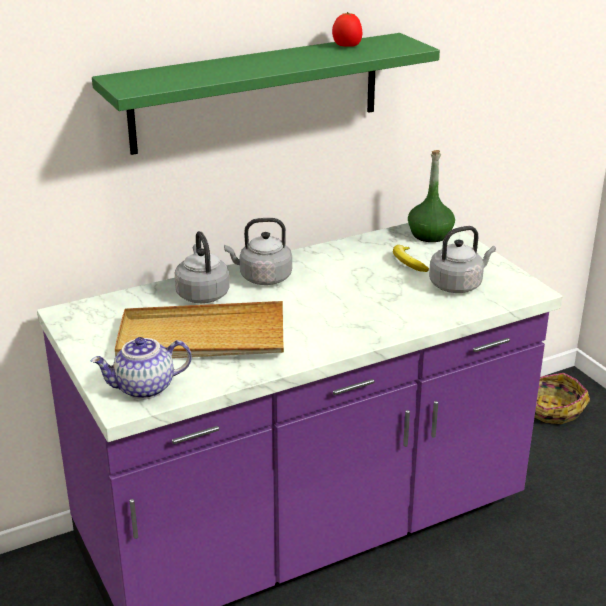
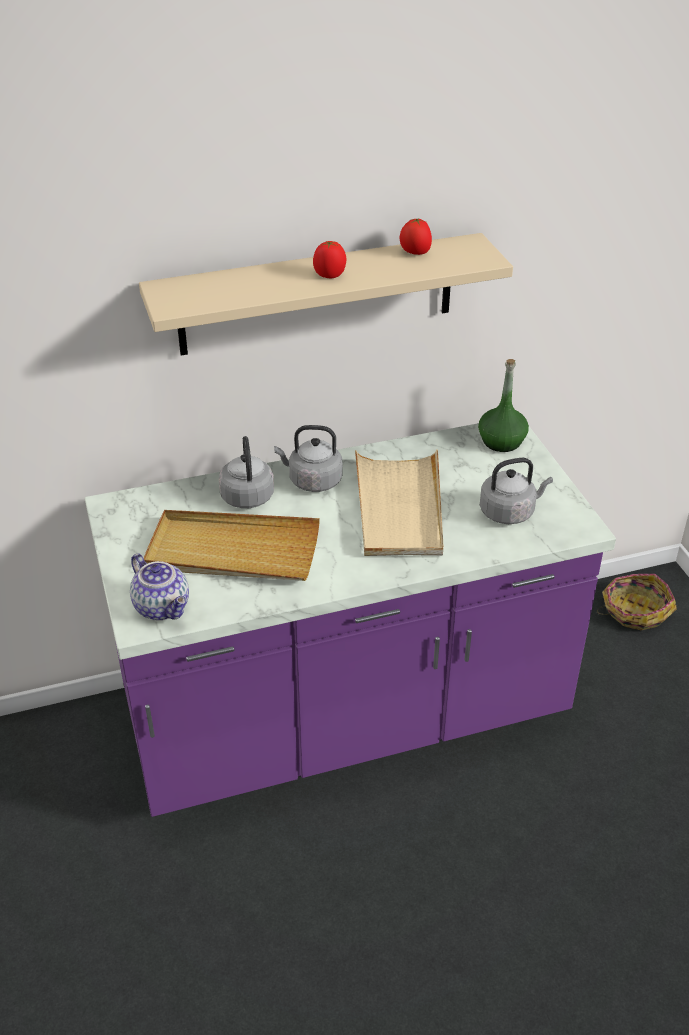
camera: 10 degrees right, 10 degrees up
teapot [91,337,192,399] -> teapot turned 120 degrees counterclockwise [130,554,189,620]
green shelf [92,33,440,155] -> beige shelf [139,233,513,355]
banana [393,245,429,272] -> none
none -> tomato [313,241,346,278]
none -> beige tray [355,449,443,556]

